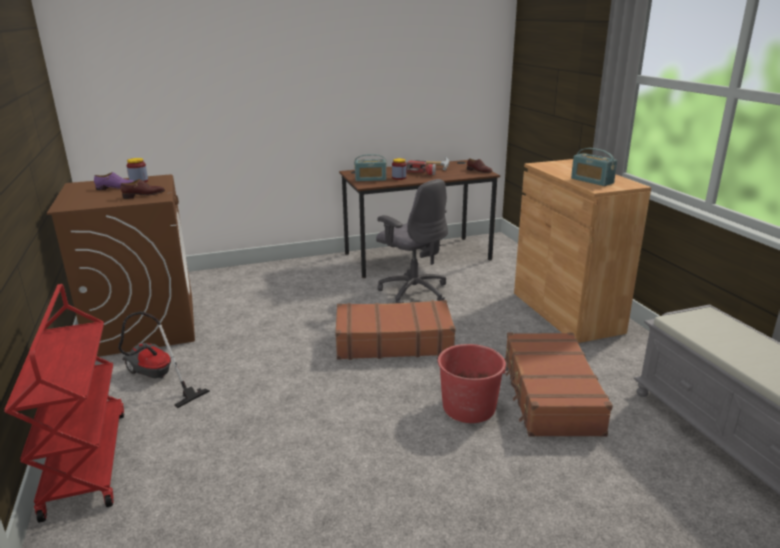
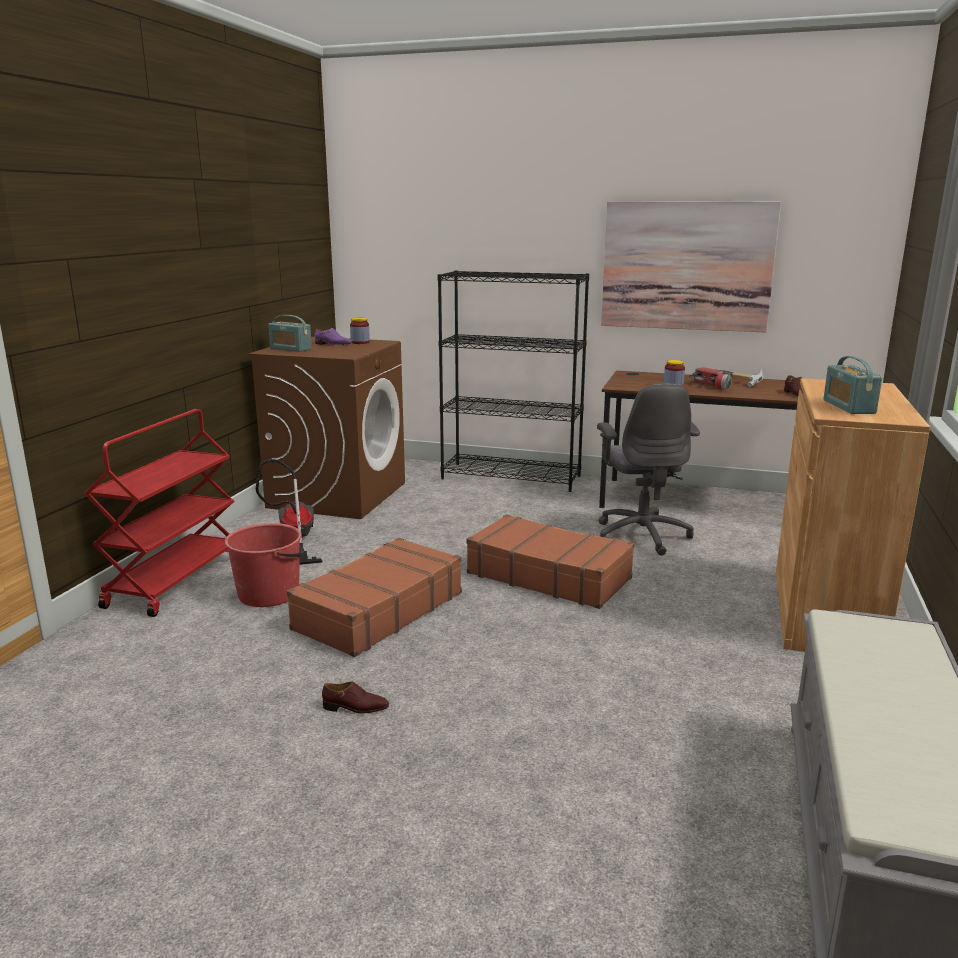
camera: 35 degrees right, 5 degrees down
brown shoe [121,179,165,199] -> brown shoe moved to [322,682,389,714]
radio [354,154,387,181] -> radio moved to [268,315,312,352]
red bucket [437,344,509,423] -> red bucket moved to [225,523,304,607]
brown suitcase [504,332,613,437] -> brown suitcase moved to [287,538,462,657]
none -> black bookcase [438,270,589,492]
none -> picture [601,201,781,333]

